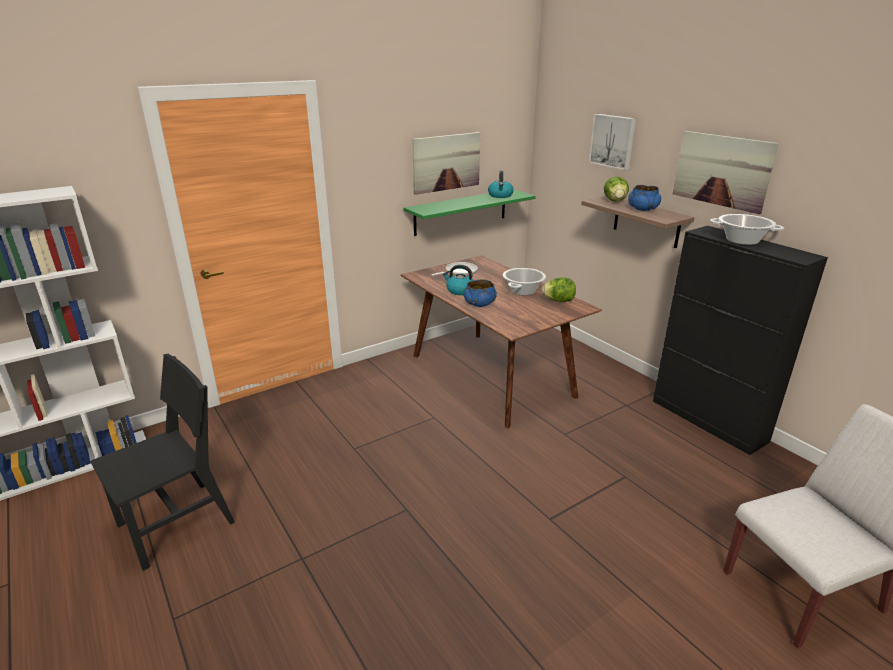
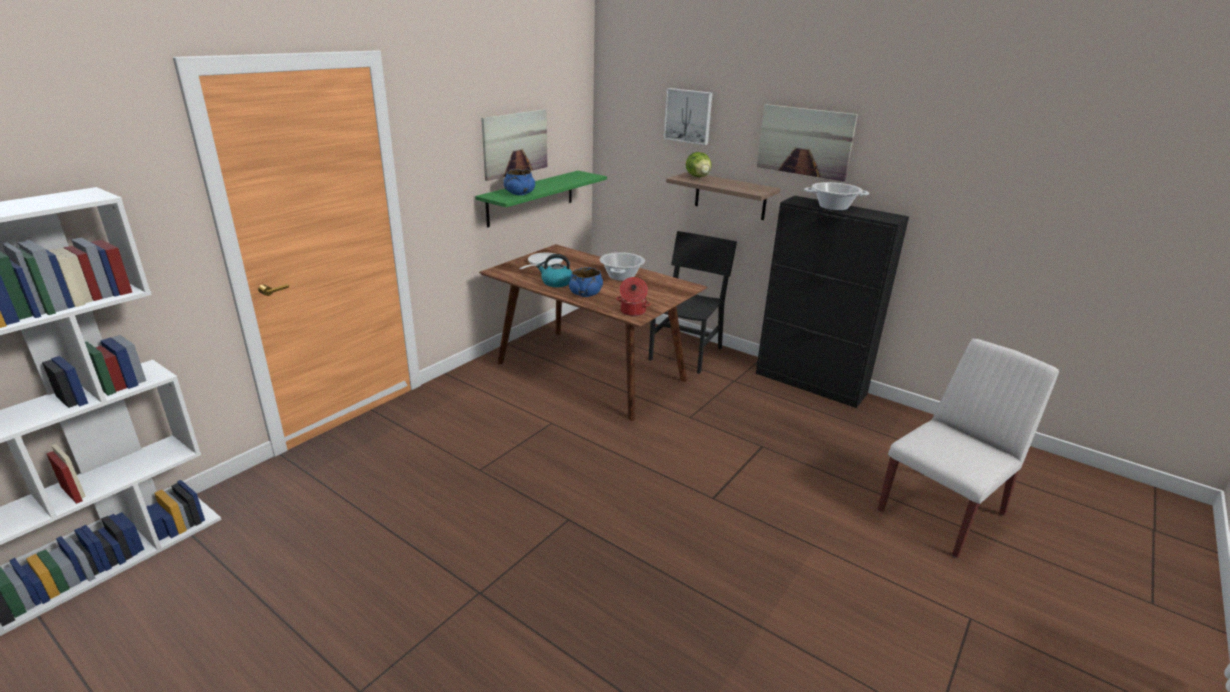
camera: 20 degrees left, 0 degrees up
black chair [90,354,235,571] -> black chair moved to [649,231,737,374]
kettle [488,171,514,198] -> none
lettuce [542,277,576,302] -> none
blue bowl [628,185,661,211] -> blue bowl moved to [504,169,535,195]
none -> cooking pot [617,277,651,316]

